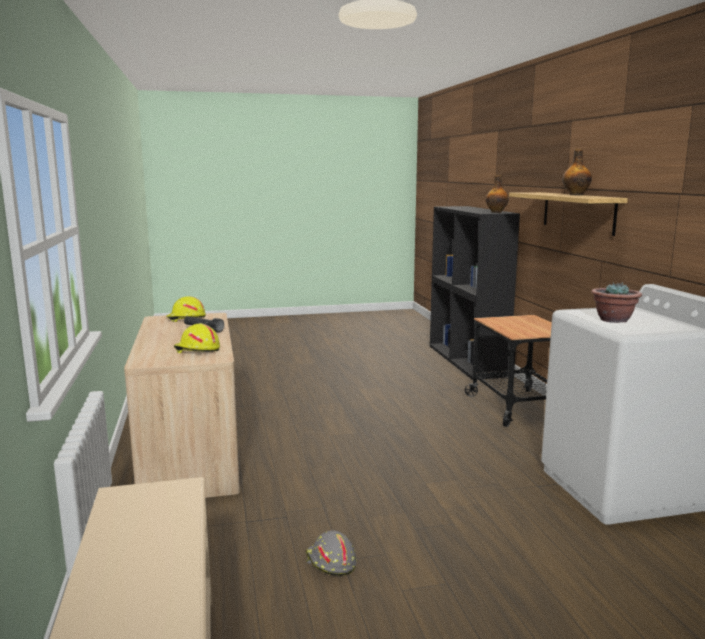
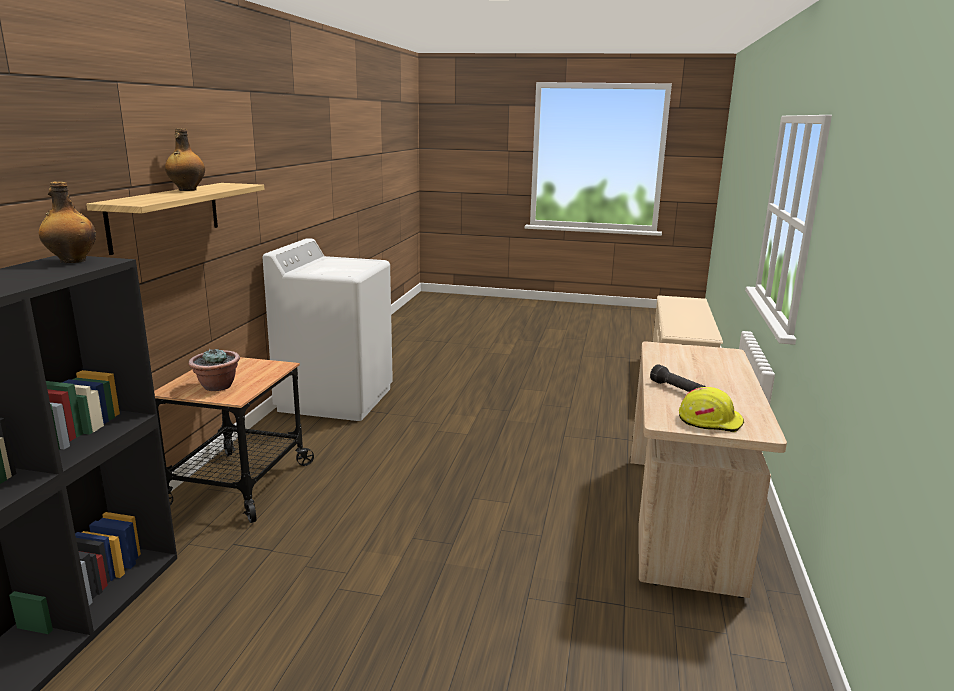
camera: 155 degrees left, 5 degrees up
yellow hard hat [174,324,220,353] -> none
grey hard hat [306,531,357,576] -> none
potted plant [591,282,642,323] -> potted plant moved to [188,349,240,391]

